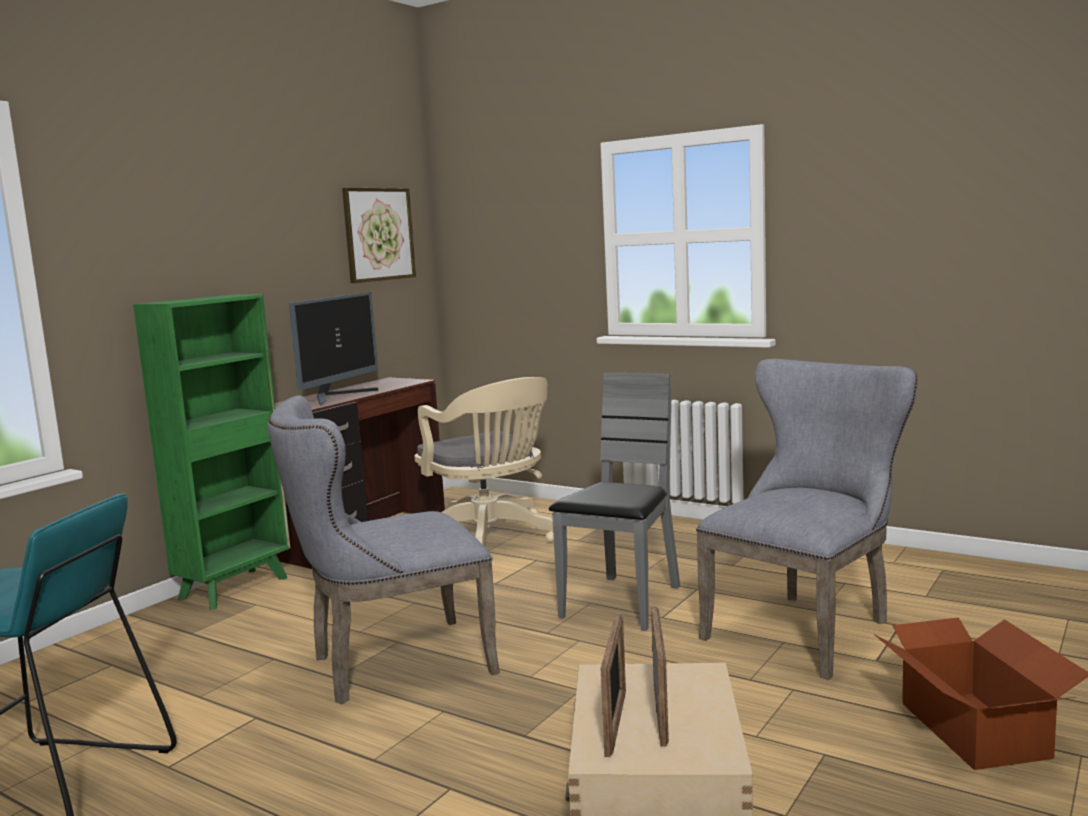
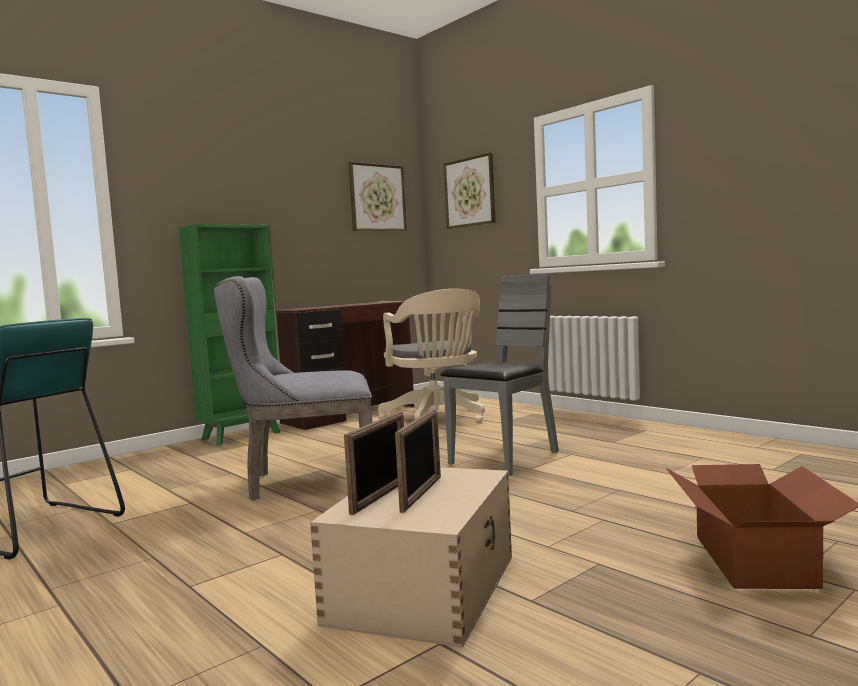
camera: 15 degrees right, 5 degrees down
monitor [289,292,378,406] -> none
grey chair [696,359,918,680] -> none
none -> picture [443,152,496,229]

